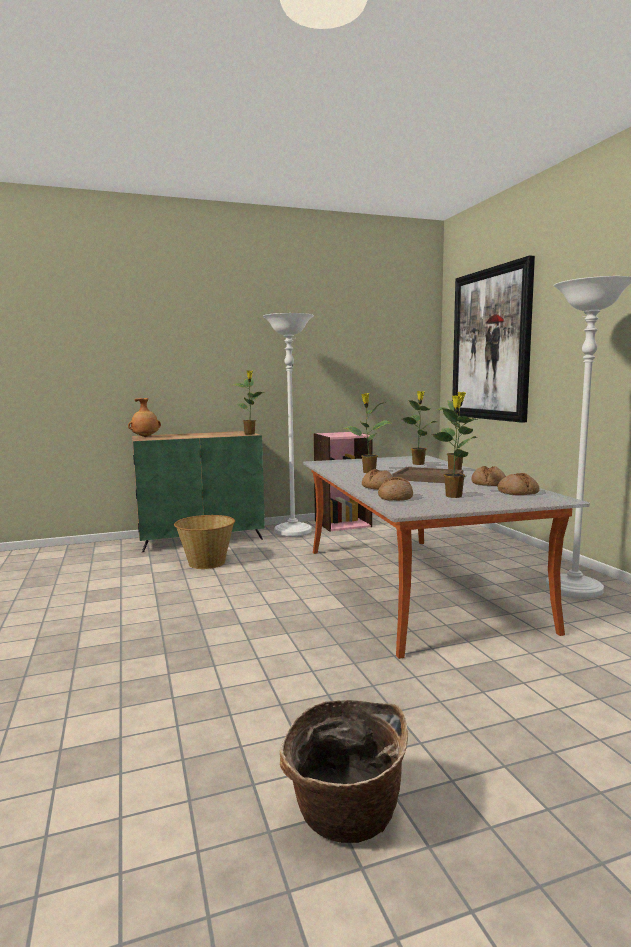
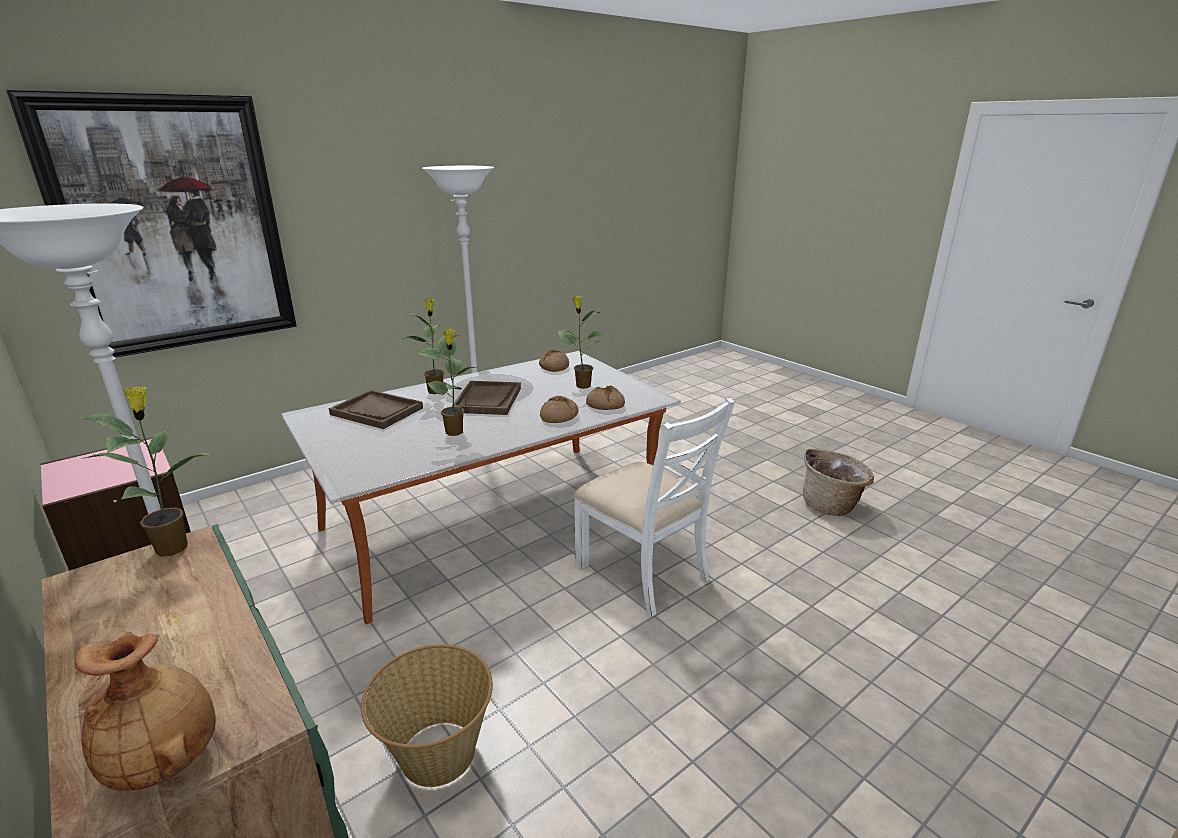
camera: 110 degrees left, 15 degrees up
potted plant [402,391,436,465] -> brown tray [329,390,423,429]
bread [471,466,506,486] -> none
none -> white chair [574,397,735,617]

